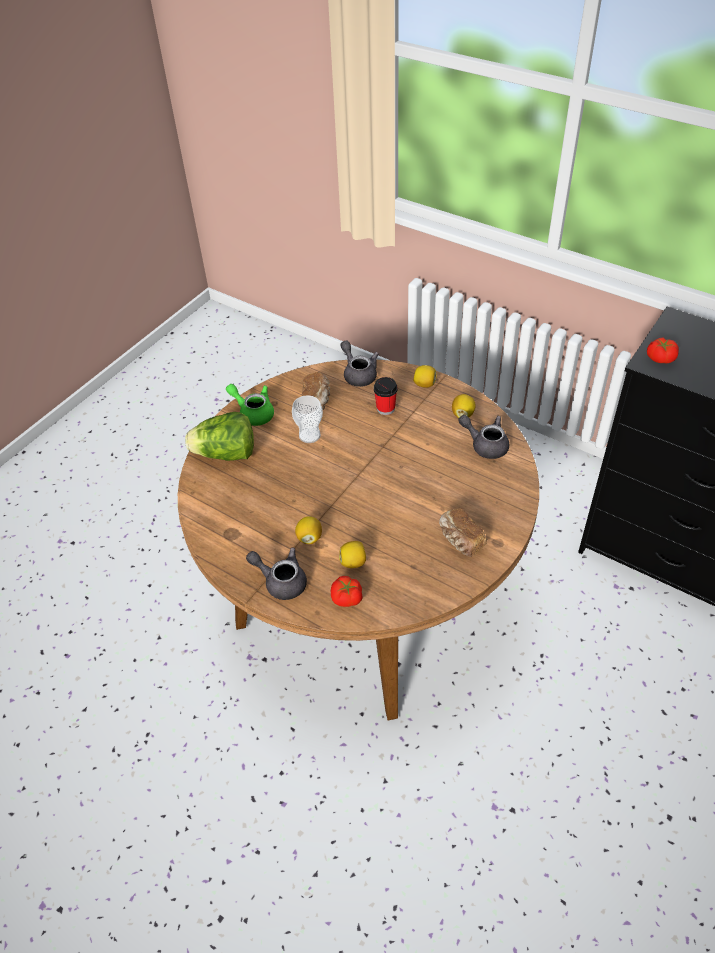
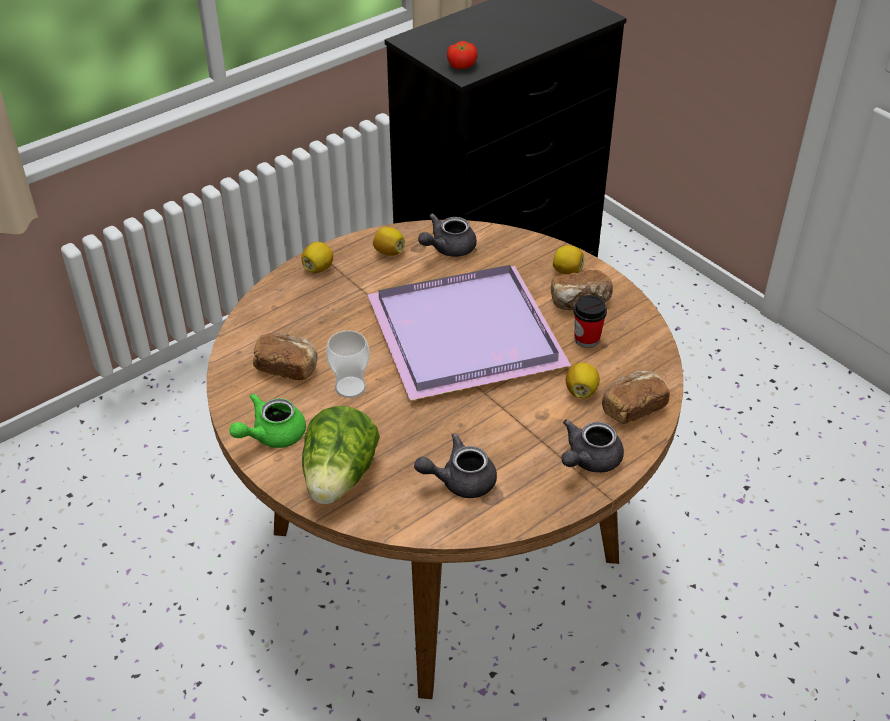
camera: 75 degrees left, 5 degrees down
lemon [295,516,322,544] -> lemon moved to [553,245,584,274]
tomato [331,576,363,607] -> bread [602,371,670,424]
grey teapot [341,341,379,387] -> grey teapot moved to [414,433,497,498]
cup [374,377,398,415] -> cup moved to [574,295,607,348]
none -> purple tray [367,265,571,401]

